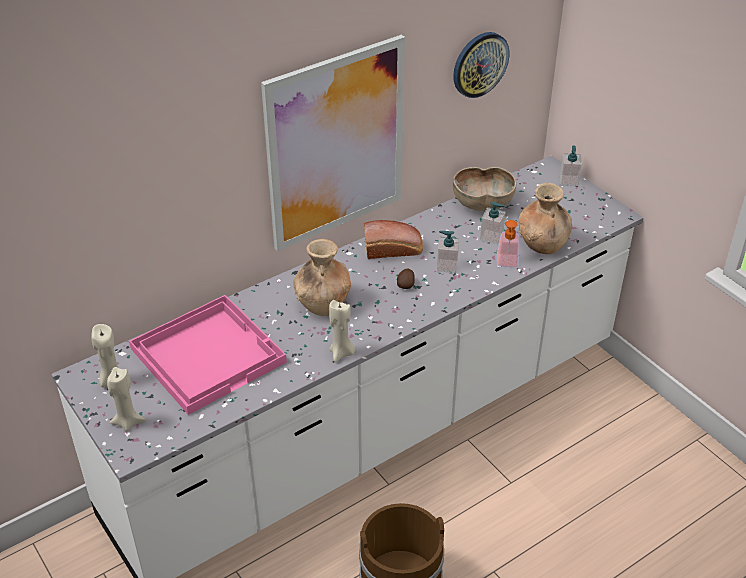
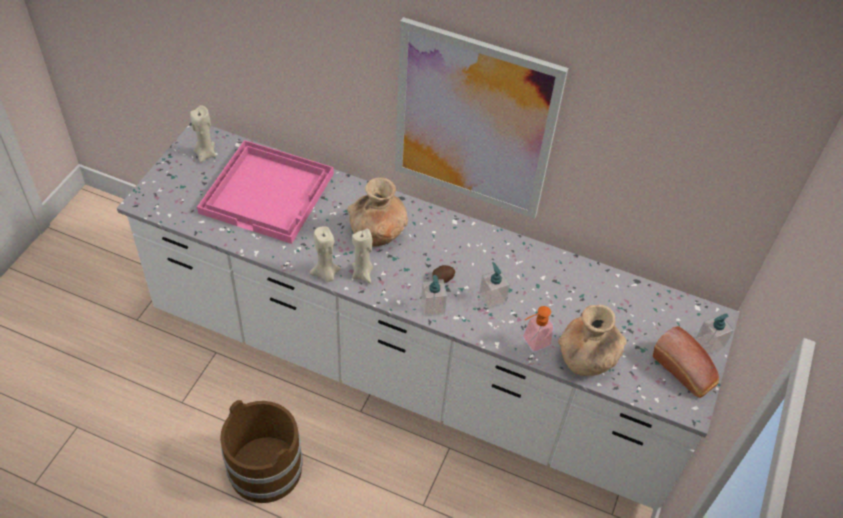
camera: 55 degrees right, 10 degrees up
beige candle [107,367,146,432] -> beige candle moved to [352,229,373,283]
bread [364,220,423,259] -> bread moved to [653,326,719,398]
wall clock [453,32,509,98] -> none
brown bowl [453,167,516,211] -> none
soap dispenser [480,202,506,244] -> soap dispenser moved to [421,275,447,316]

